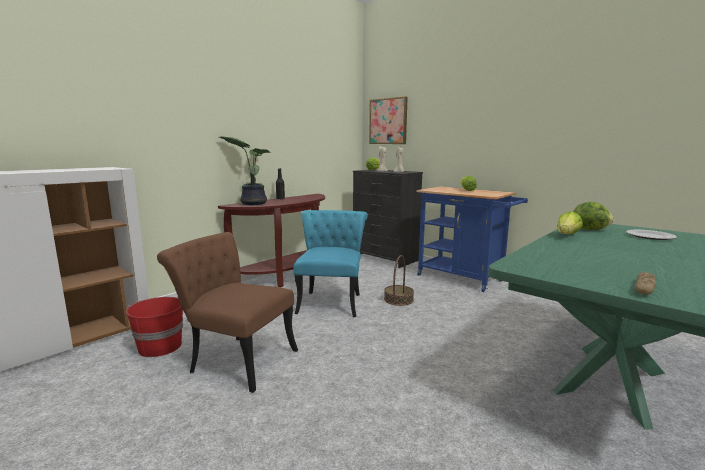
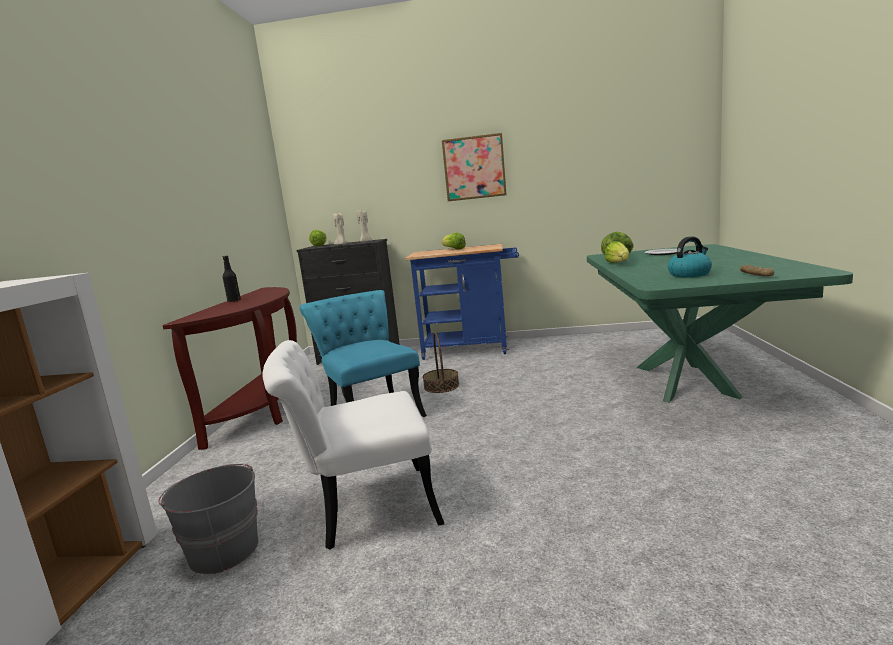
camera: 35 degrees left, 0 degrees up
red bucket [126,297,183,357] -> grey bucket [158,464,258,574]
brown chair [157,232,298,393] -> white chair [262,340,444,550]
potted plant [219,136,270,205] -> none
picture [369,96,408,144] -> picture moved to [442,133,507,201]
none -> kettle [668,237,712,277]

